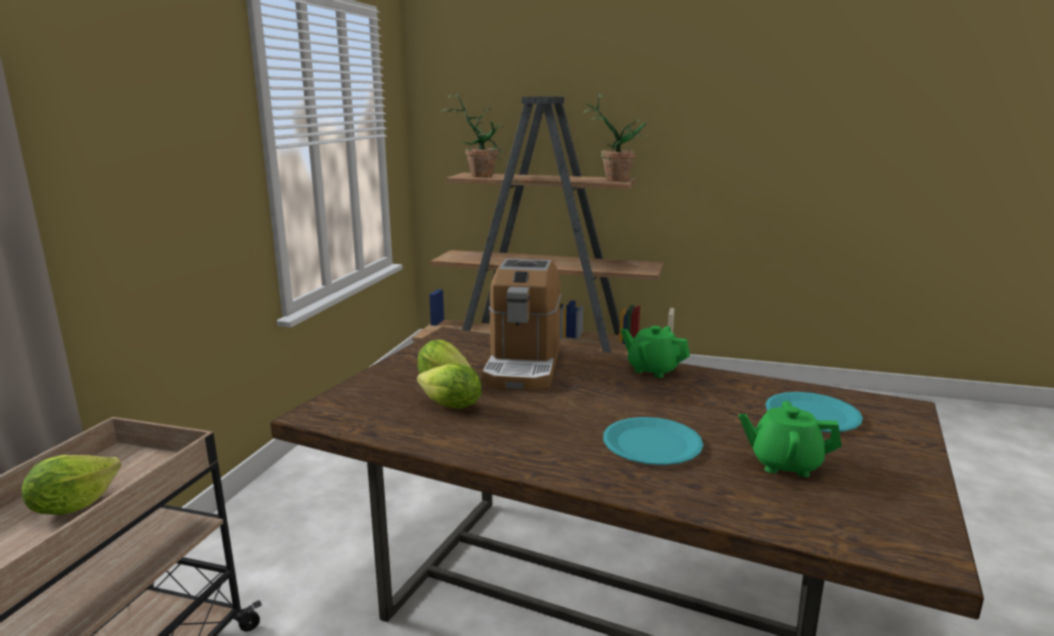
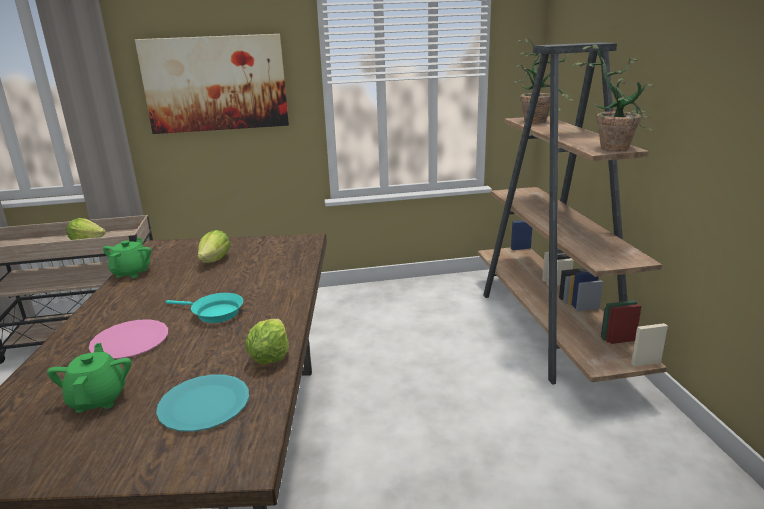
camera: 65 degrees right, 5 degrees up
lettuce [417,364,482,409] -> lettuce moved to [245,319,289,364]
coffee machine [482,259,561,390] -> none
turquoise plate [603,417,703,465] -> pink plate [89,319,168,359]
green teapot [621,326,690,378] -> green teapot moved to [103,238,151,278]
none -> picture [135,34,289,134]
none -> turquoise frying pan [166,293,243,323]

